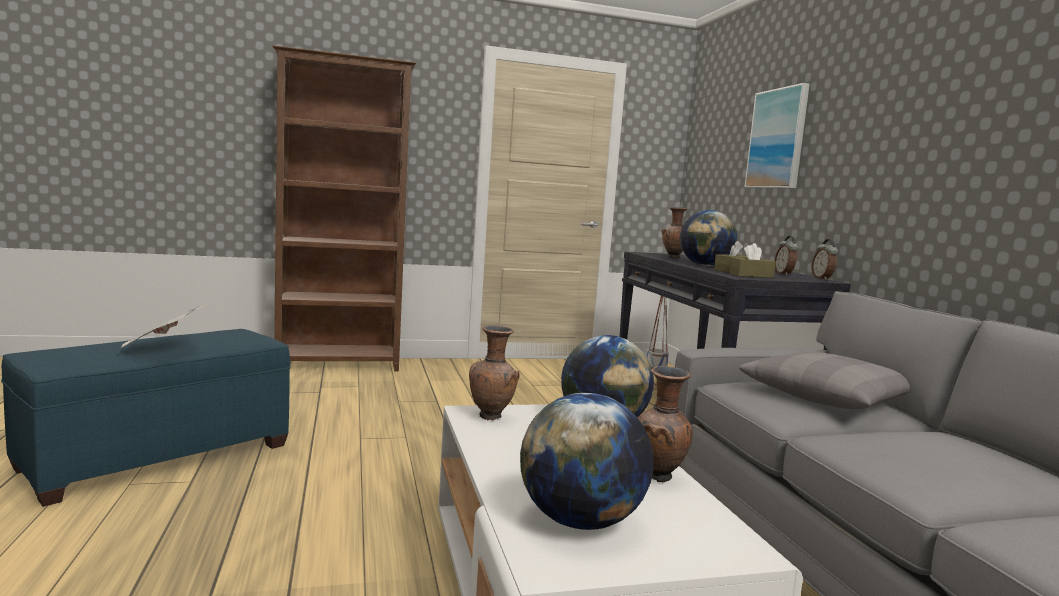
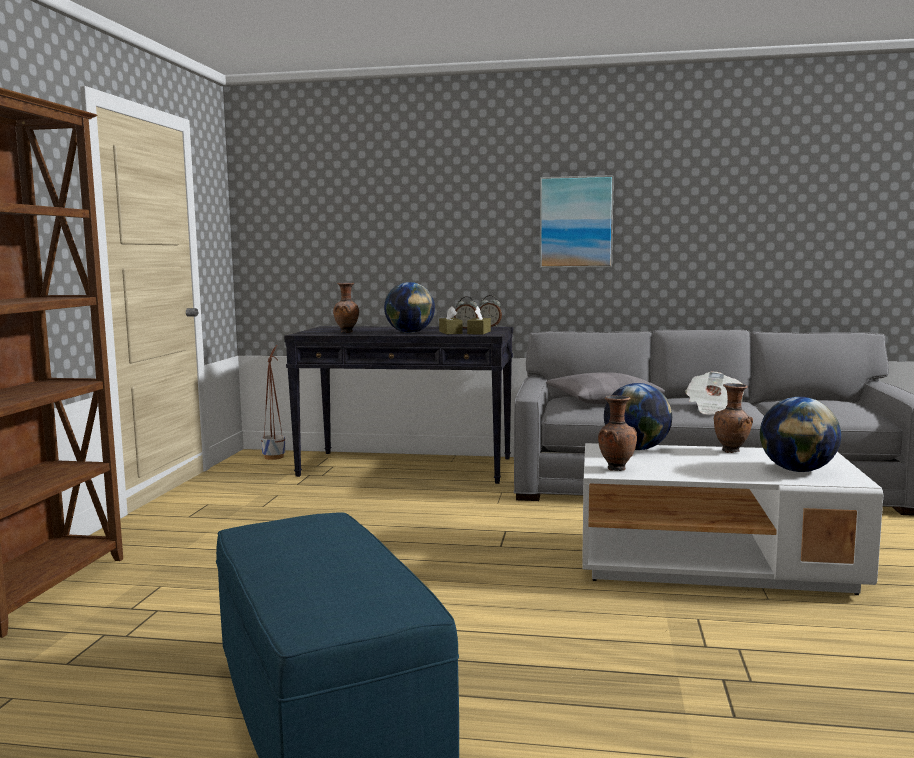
camera: 65 degrees left, 0 degrees up
newspaper [117,305,204,350] -> newspaper moved to [685,372,744,415]
picture [745,83,810,188] -> picture moved to [540,175,614,268]

